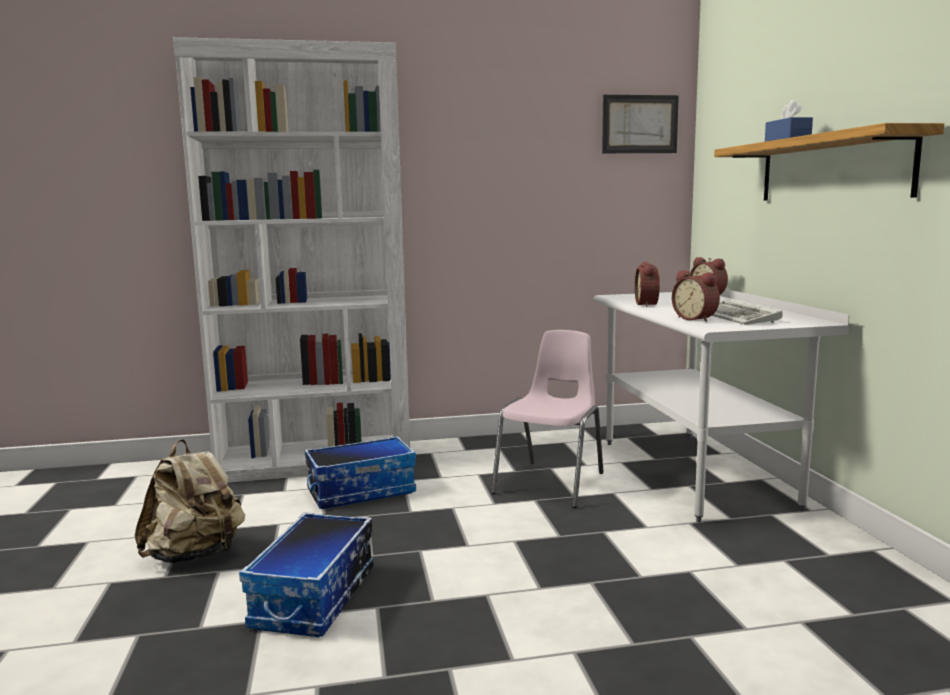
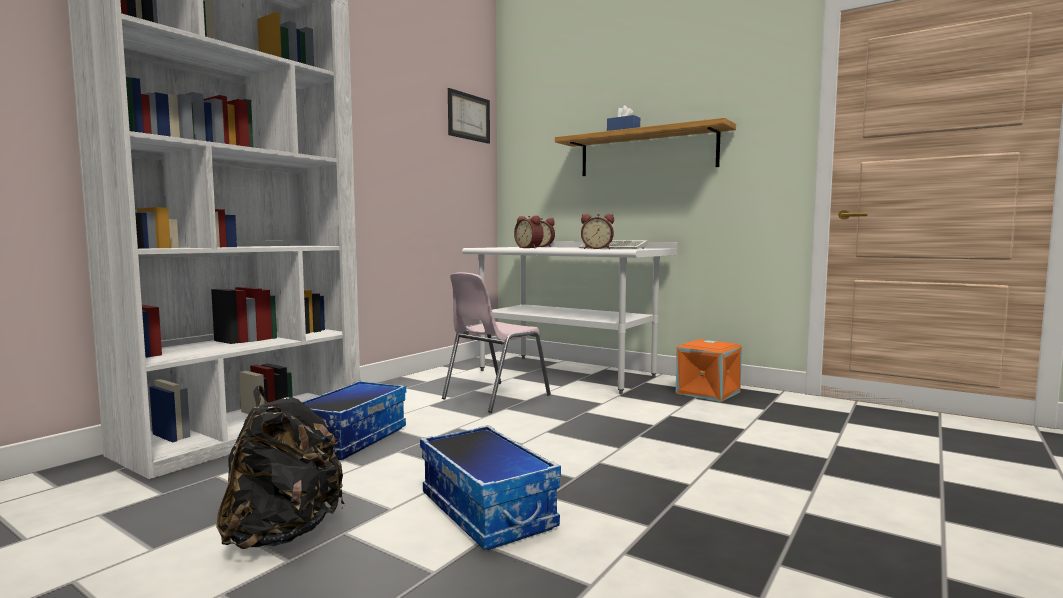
camera: 45 degrees left, 5 degrees down
beige backpack [135,439,245,564] -> black backpack [216,385,345,549]
pink chair [491,330,604,508] -> pink chair turned 120 degrees counterclockwise [442,273,551,413]
none -> orange storage box [676,339,742,402]

